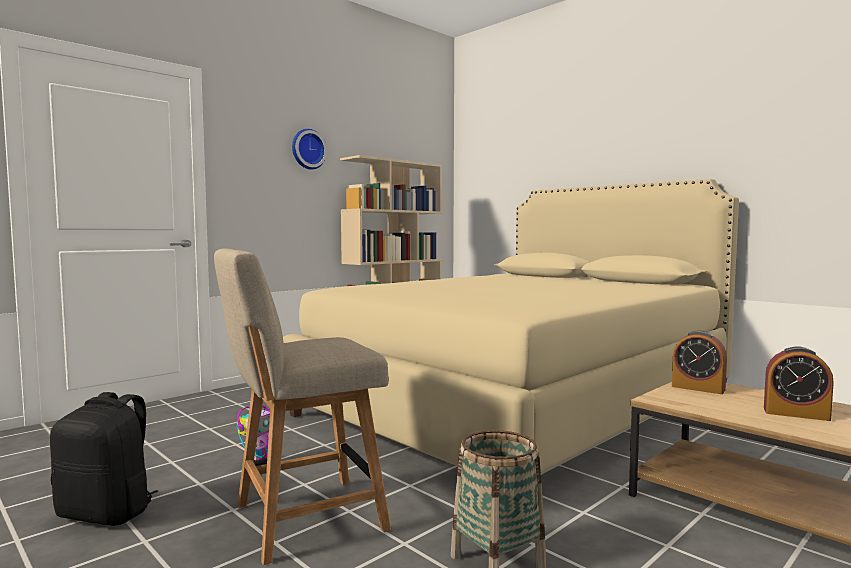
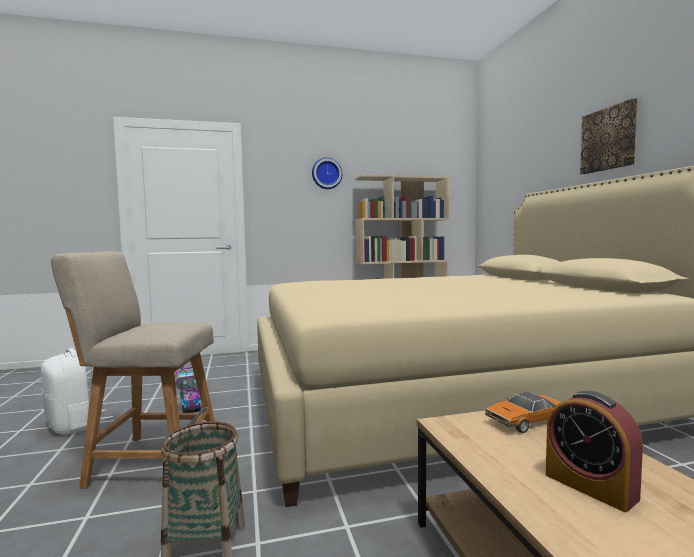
camera: 30 degrees right, 0 degrees up
black backpack [50,392,158,526] -> white backpack [41,348,113,435]
alarm clock [672,330,727,394] -> toy car [485,391,561,433]
none -> picture [580,98,638,174]

